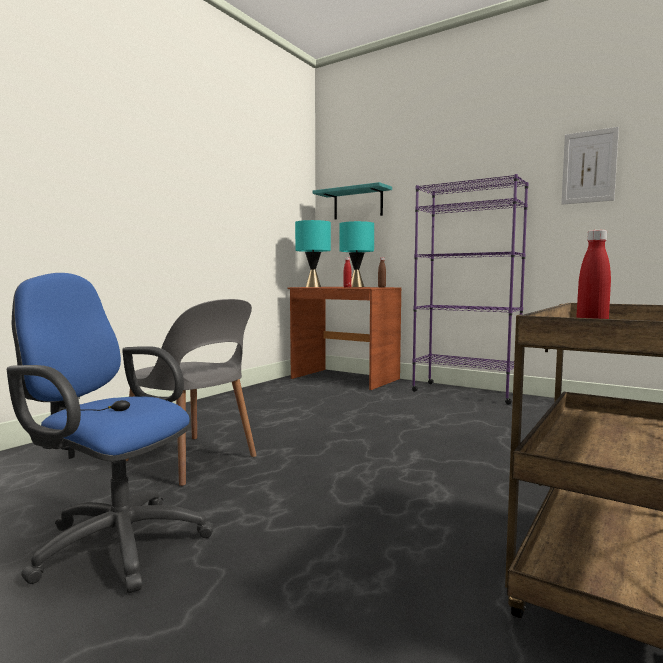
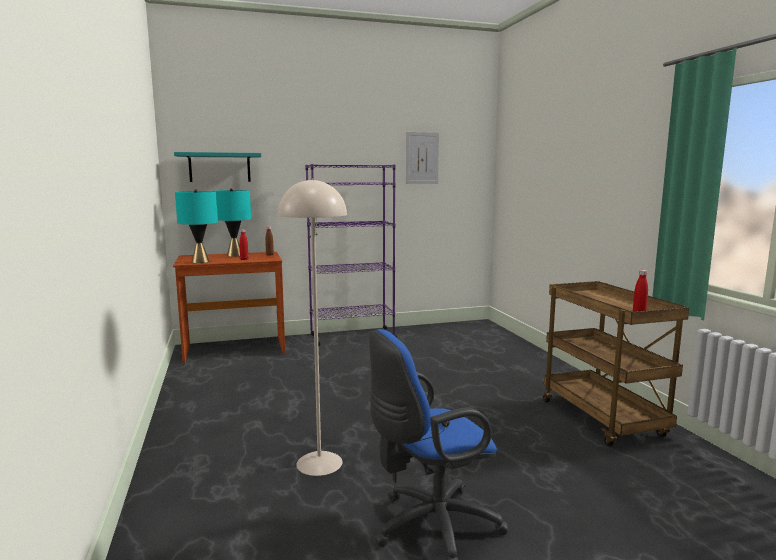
camera: 50 degrees left, 5 degrees up
grey chair [126,299,257,486] -> beige floor lamp [278,178,347,476]

